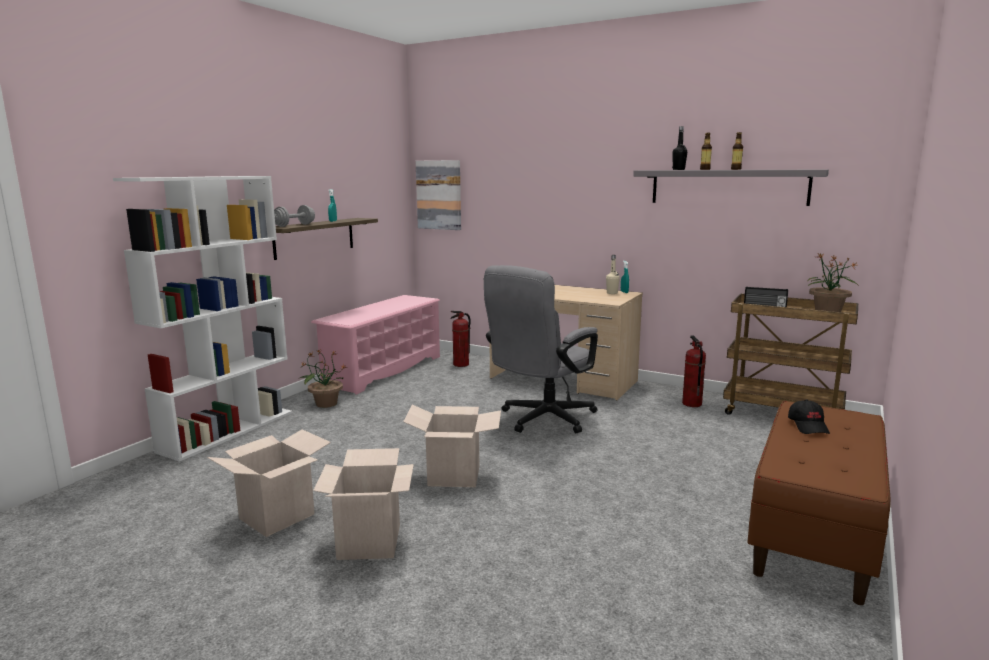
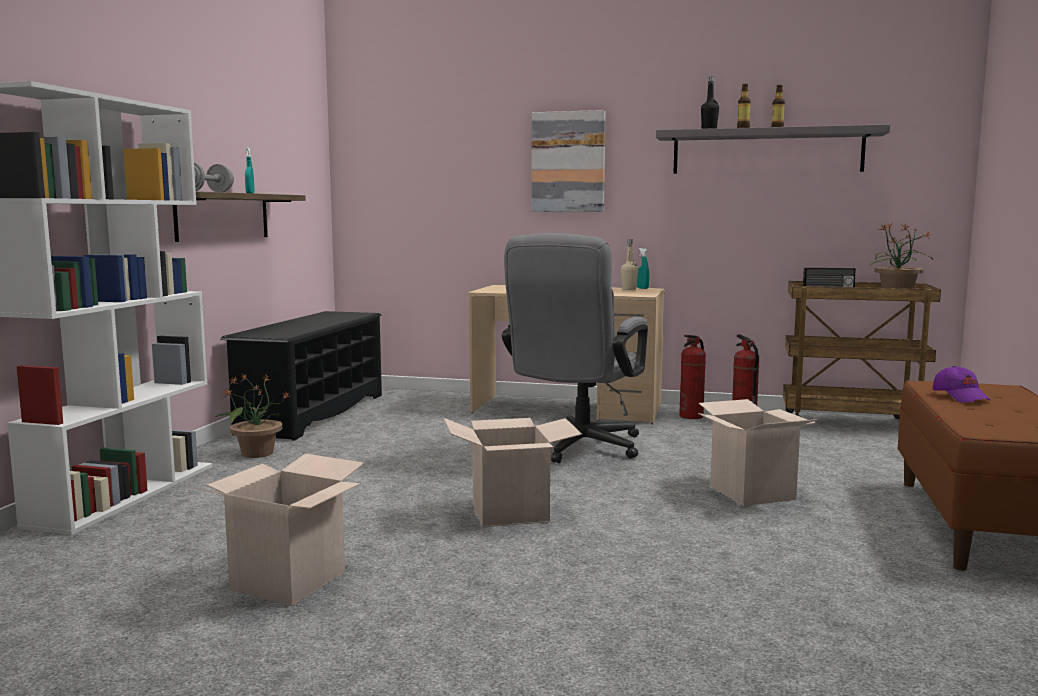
camera: 15 degrees left, 5 degrees down
pink shoe rack [311,295,440,395] -> black shoe rack [220,311,382,441]
cardboard box [313,448,414,560] -> cardboard box moved to [698,399,819,506]
picture [416,160,461,230] -> picture moved to [531,110,605,212]
fire extinguisher [451,311,471,367] -> fire extinguisher moved to [679,335,706,419]
black cap [788,400,830,434] -> purple cap [933,366,991,403]

